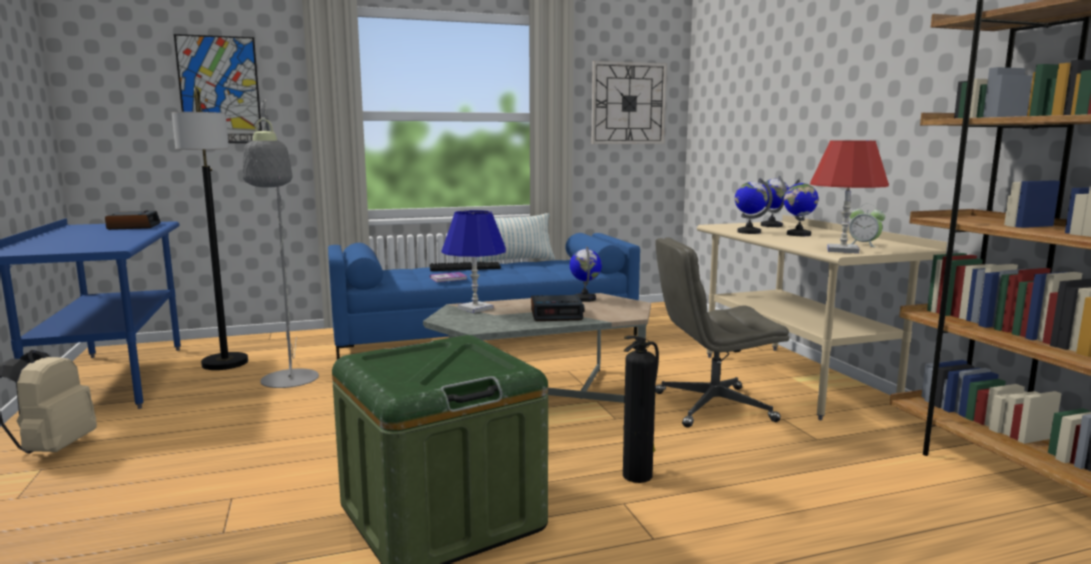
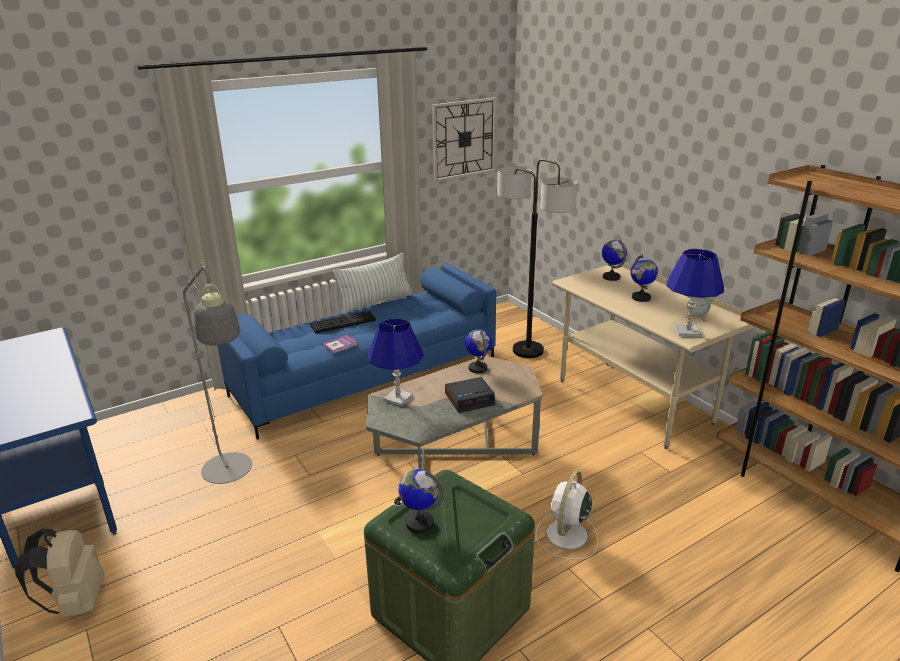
camera: 15 degrees left, 15 degrees up
alarm clock [105,210,160,230] -> none
floor lamp [172,87,248,370] -> floor lamp moved to [497,159,578,358]
picture [174,34,262,143] -> none
fire extinguisher [623,336,659,483] -> white fan [535,470,598,560]
grey office chair [655,237,789,428] -> none
globe [735,178,772,234] -> globe moved to [399,469,444,533]
red table lamp [810,141,889,253] -> blue table lamp [666,249,724,337]

